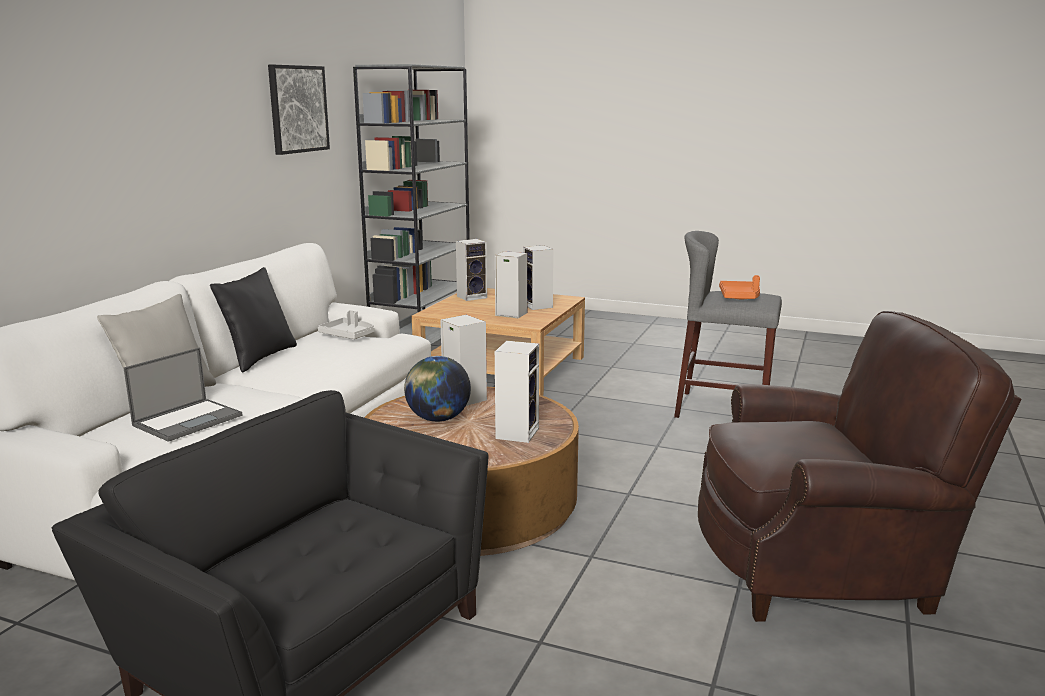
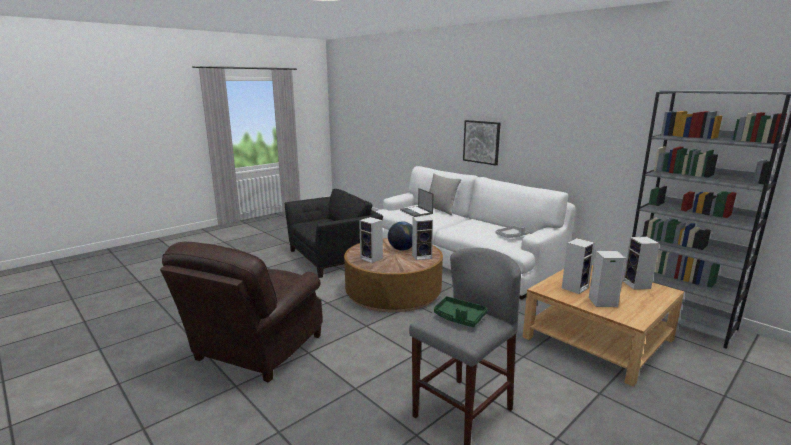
camera: 115 degrees right, 0 degrees up
black pillow [210,267,297,373] -> none
picture [268,65,330,155] -> picture moved to [463,120,501,166]
orange tray [719,275,760,299] -> green tray [434,296,487,327]

